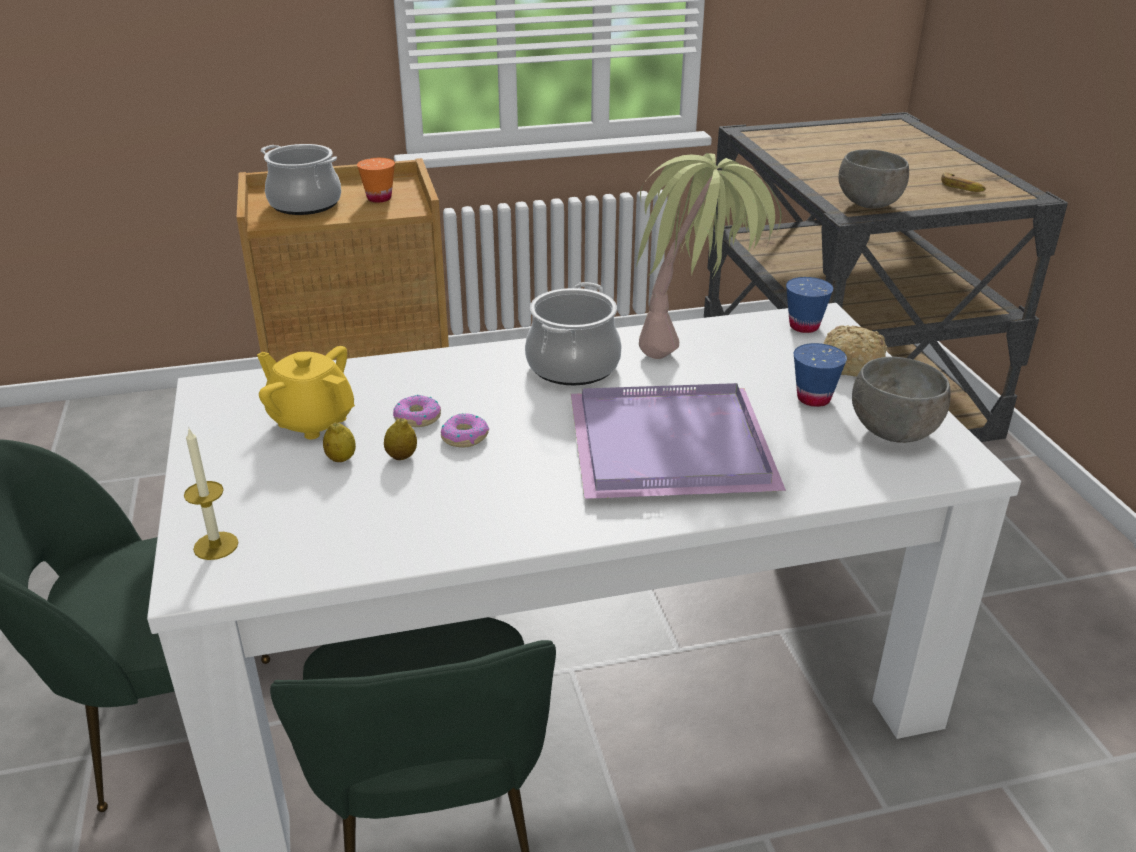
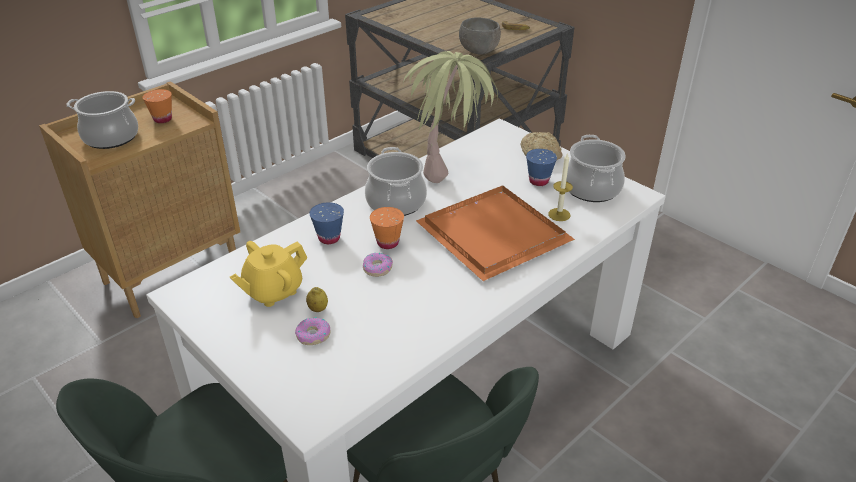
camera: 30 degrees left, 5 degrees up
candle [184,427,238,560] -> candle moved to [548,153,573,221]
yellow teapot [257,346,355,439] -> yellow teapot turned 45 degrees counterclockwise [230,241,307,307]
lemon [384,418,417,460] -> none
donut [393,395,441,427] -> donut moved to [295,317,331,345]
purple tray [571,383,786,499] -> orange tray [416,185,575,281]
blue cup [786,277,833,333] -> blue cup moved to [310,202,344,244]
grey bowl [852,357,951,443] -> cooking pot [566,135,625,202]
none -> orange cup [370,207,404,249]

